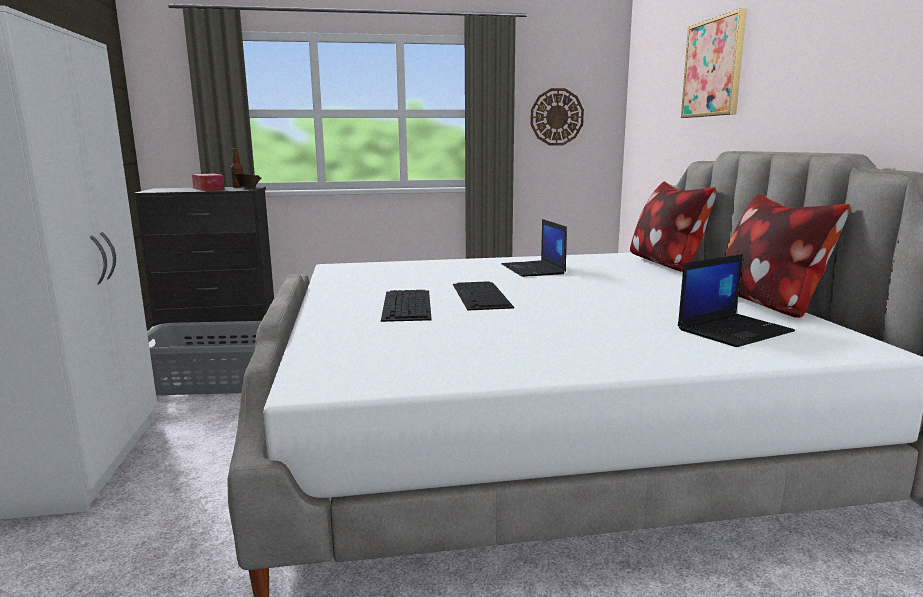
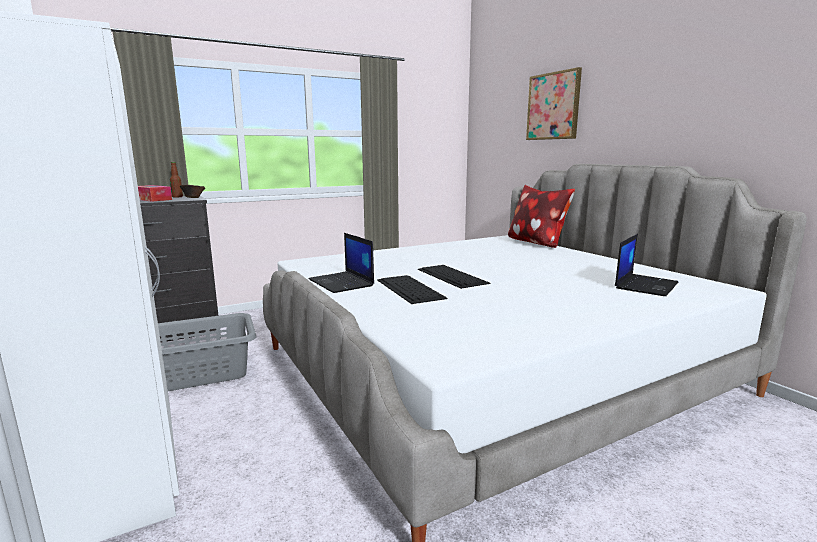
camera: 20 degrees left, 0 degrees up
laptop [502,219,567,277] -> laptop moved to [308,233,374,293]
wall clock [530,88,584,146] -> none
pillow [724,193,850,318] -> none

